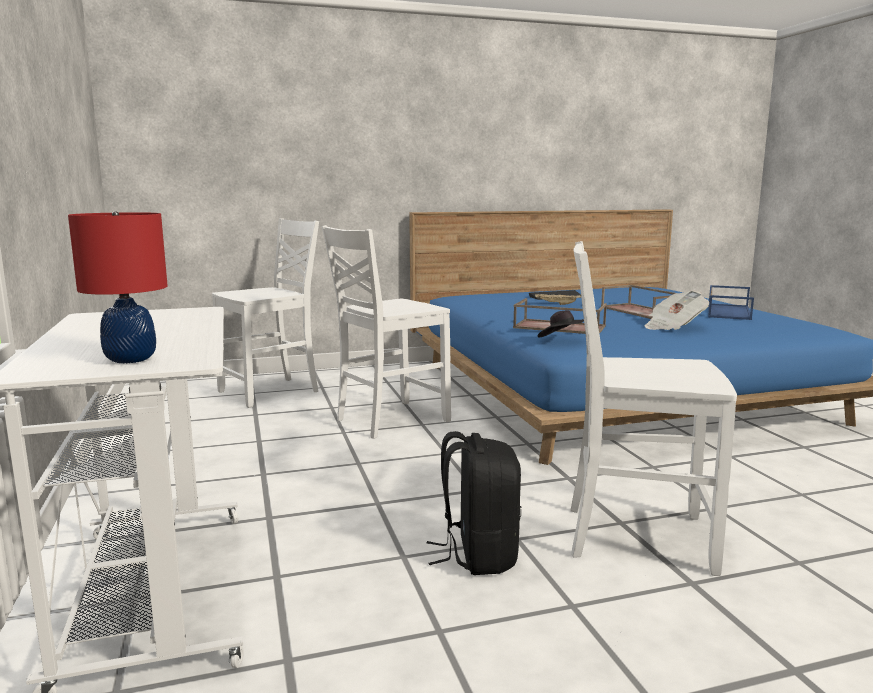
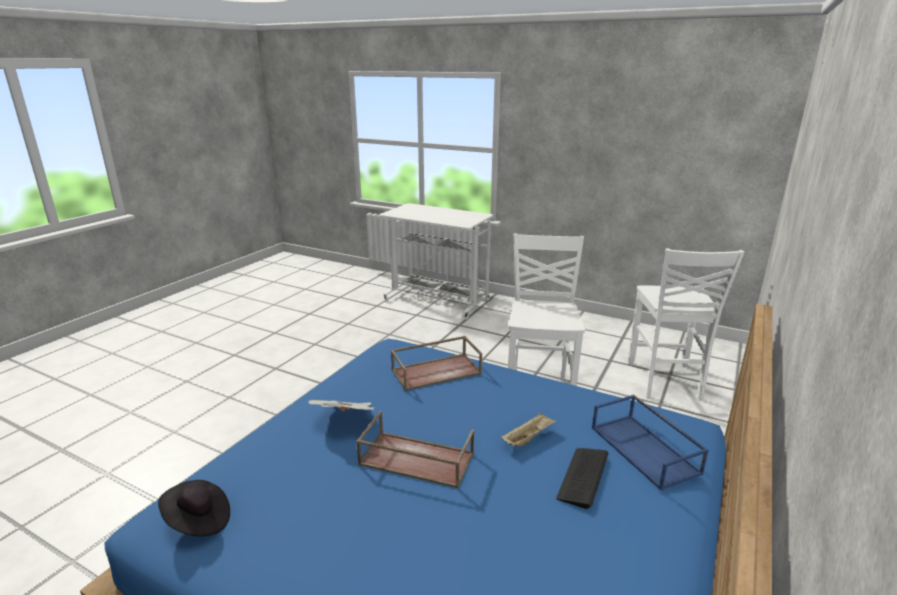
camera: 135 degrees right, 10 degrees up
red table lamp [68,211,168,363] -> none
black backpack [426,431,521,575] -> none
black hat [538,310,584,337] -> black hat moved to [158,480,230,536]
white chair [570,241,737,576] -> none
blue tray [708,285,754,320] -> blue tray moved to [592,394,709,490]

